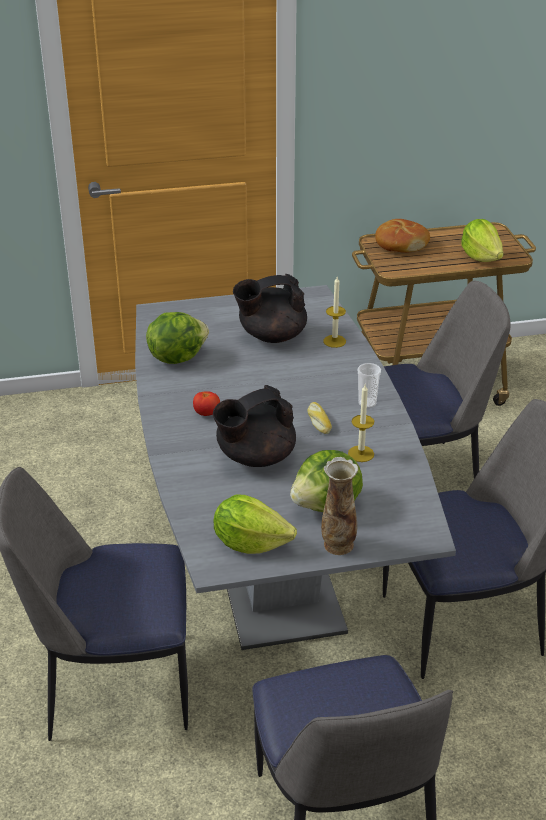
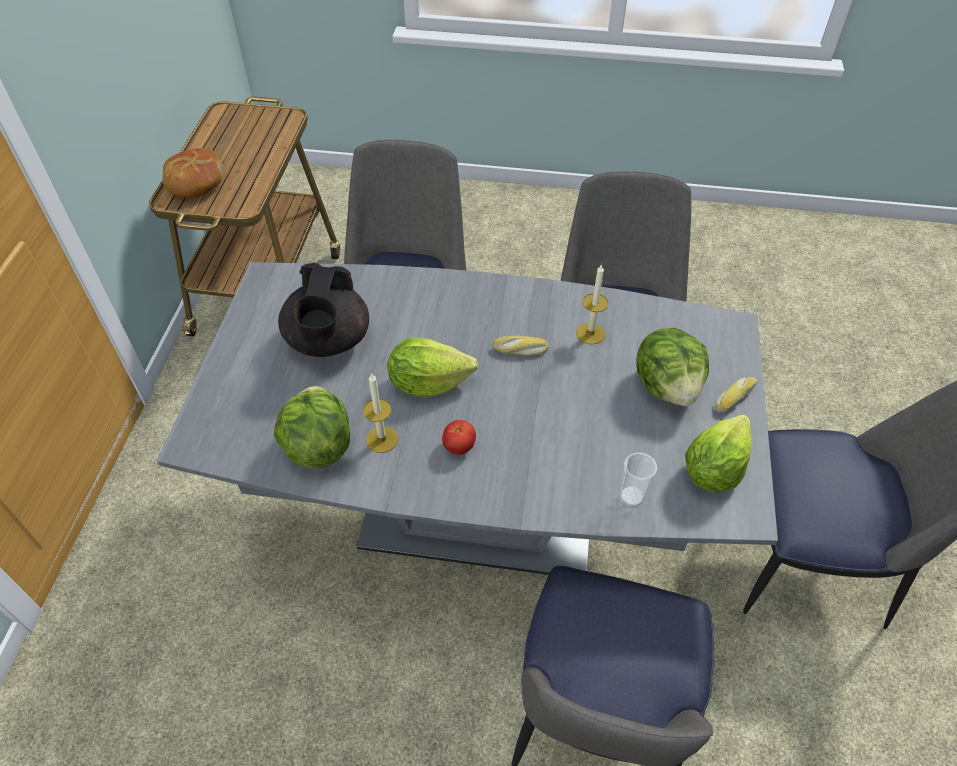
camera: 70 degrees left, 15 degrees up
black teapot [213,385,296,467] -> none
vase [321,457,358,555] -> bread [715,377,758,413]
candle [323,277,346,348] -> candle moved to [363,373,398,453]
cup [358,363,381,408] -> cup moved to [620,452,657,507]
lettuce [461,219,504,262] -> lettuce moved to [388,337,478,397]

